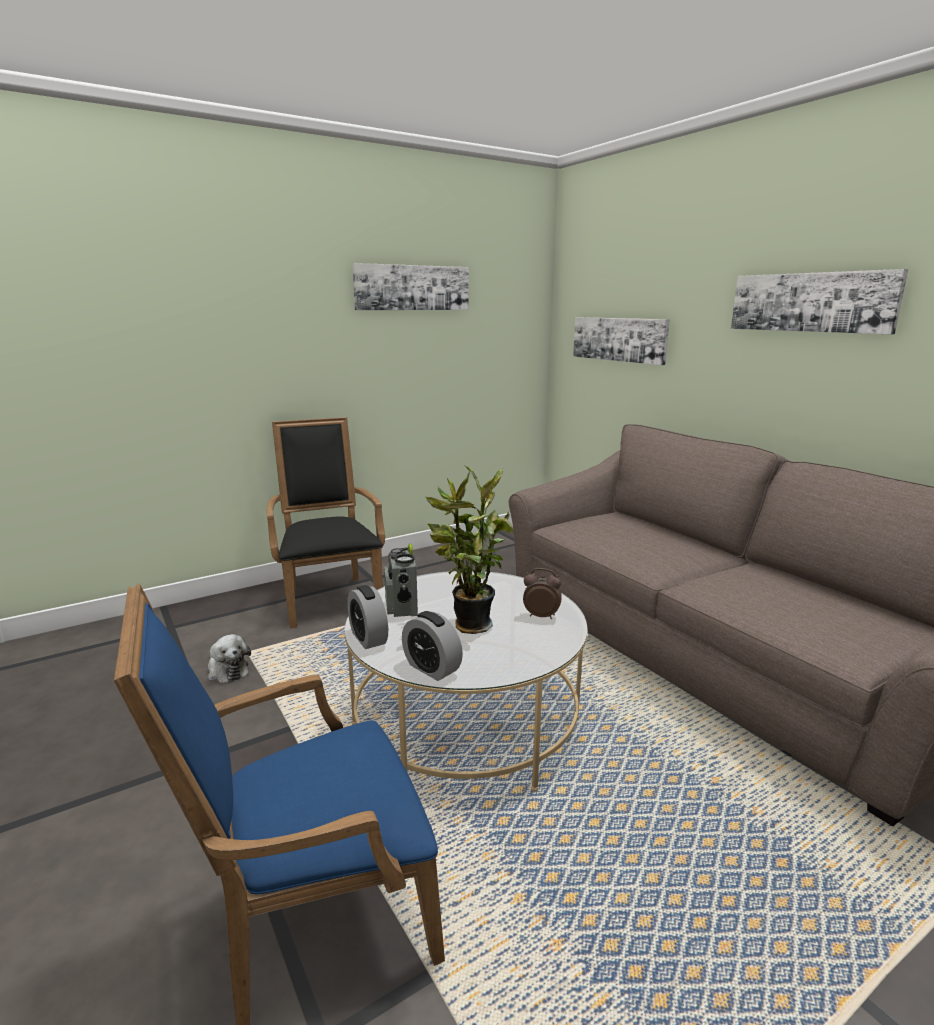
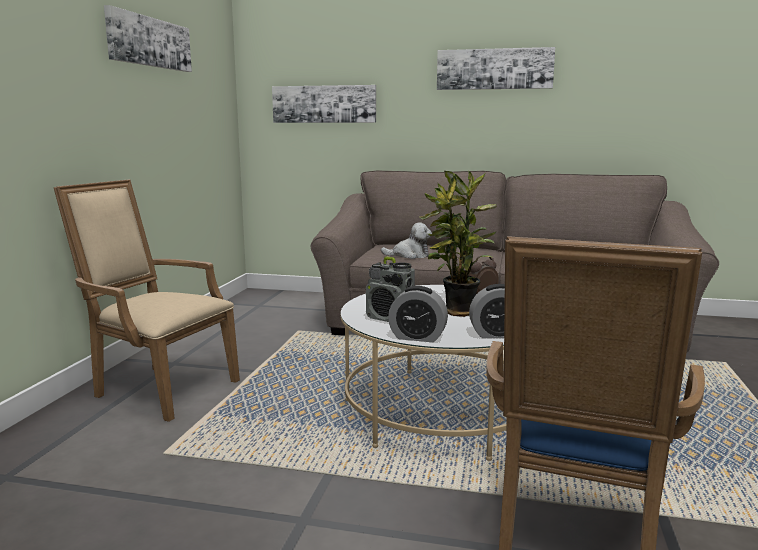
camera: 45 degrees left, 5 degrees down
plush toy [208,634,251,683] -> plush toy moved to [381,222,432,259]
black armchair [267,417,385,628] -> beige armchair [54,179,240,422]

